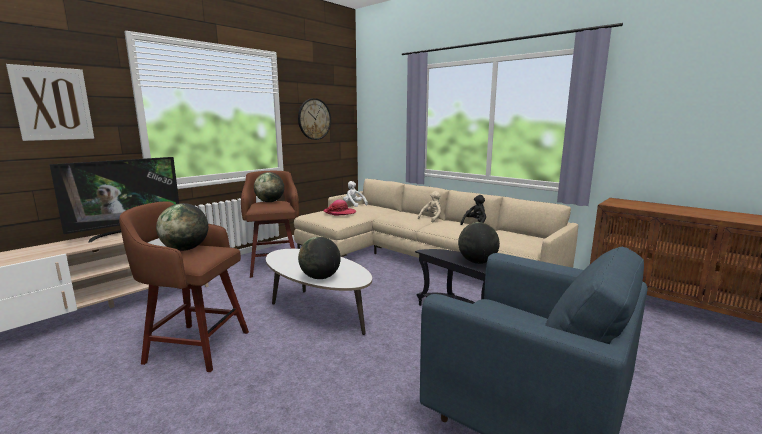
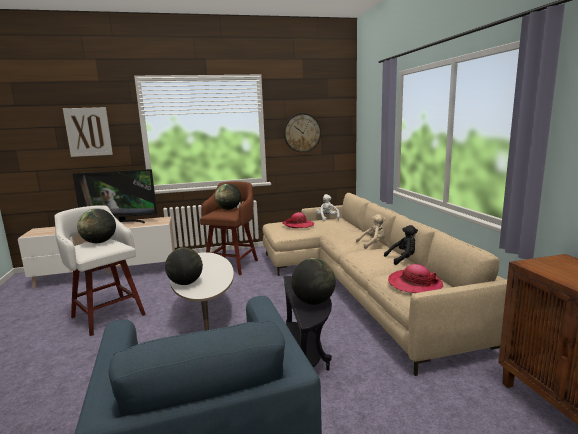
camera: 35 degrees right, 0 degrees up
brown stool [119,201,249,372] -> white stool [55,205,146,336]
none -> hat [388,264,443,293]

